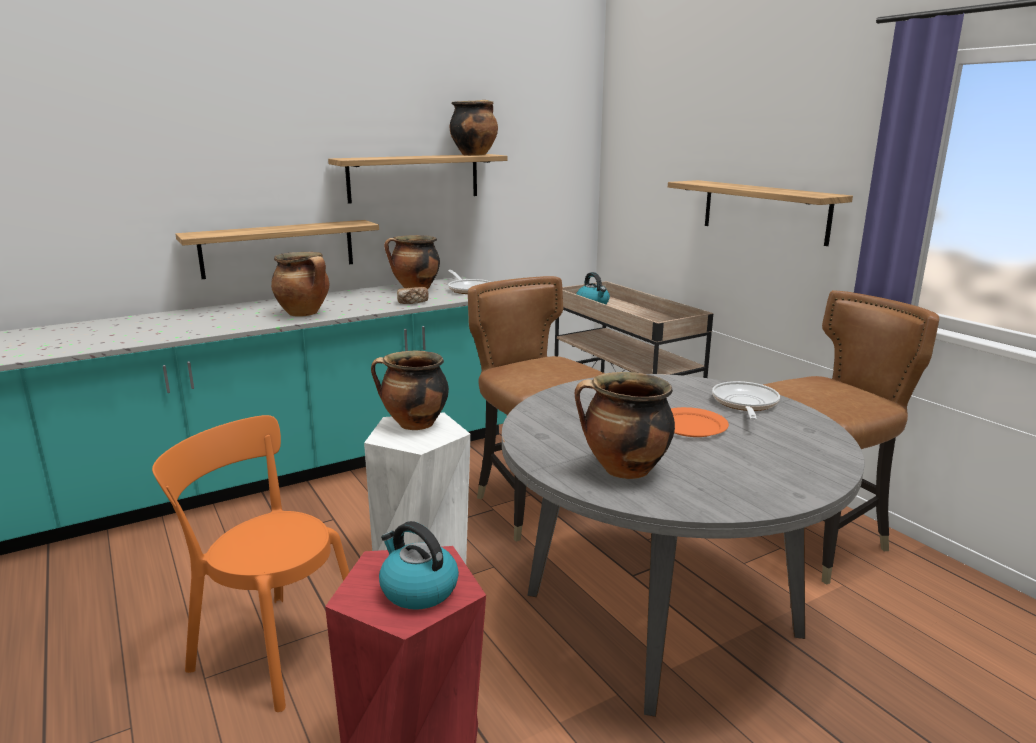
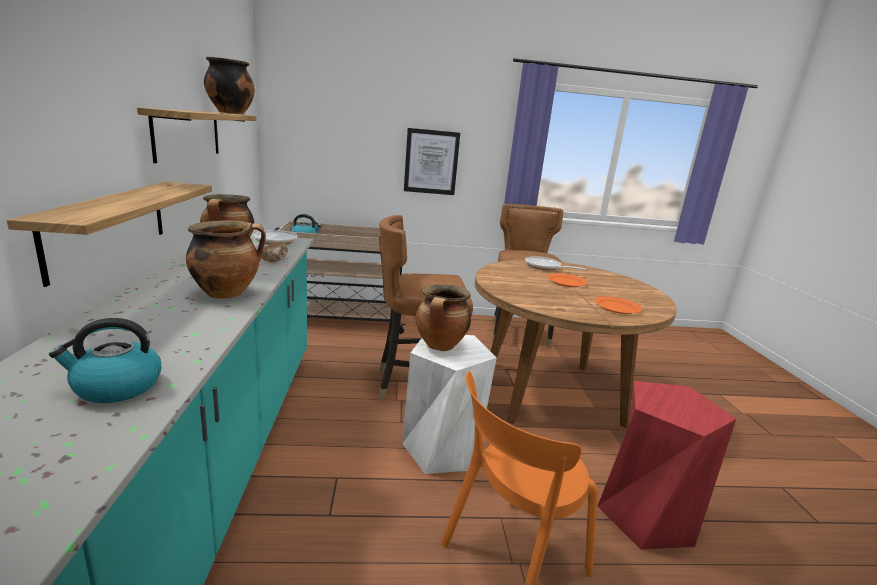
camera: 65 degrees left, 0 degrees up
kettle [379,521,459,610] -> kettle moved to [49,318,161,403]
grey dining table [502,374,865,717] -> brown dining table [475,260,677,428]
cooking pot [575,372,675,479] -> orange plate [594,296,642,314]
shelf [668,180,853,246] -> picture [404,128,460,195]

